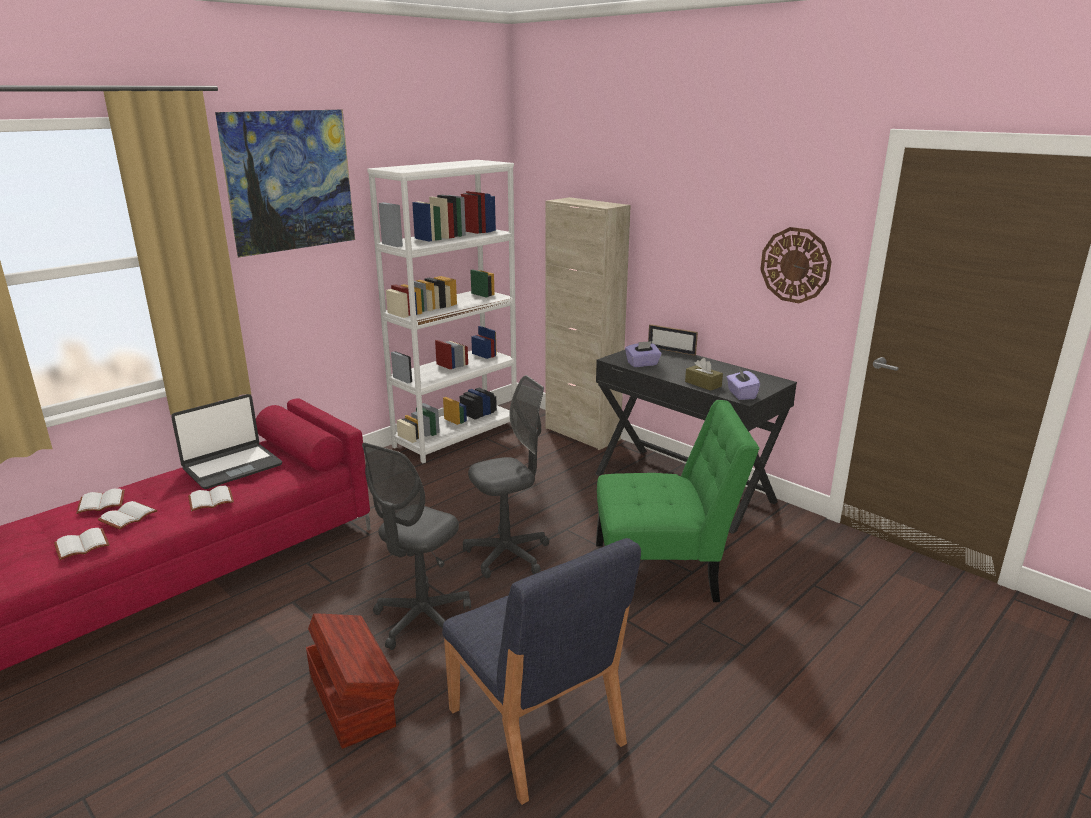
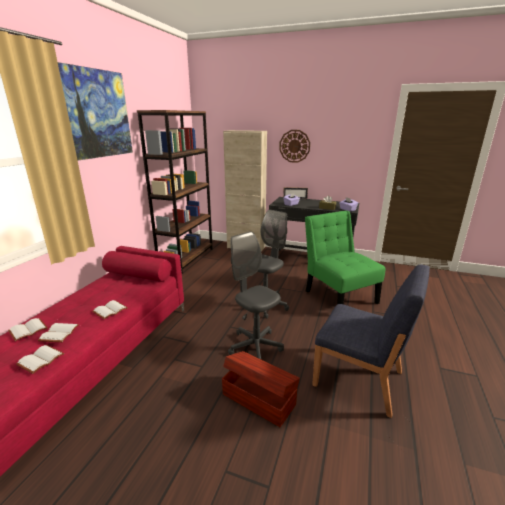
camera: 25 degrees left, 0 degrees up
laptop [171,394,282,489] -> none
grey office chair [362,443,471,650] -> grey office chair turned 135 degrees clockwise [228,231,284,359]
white bookcase [367,160,517,463] -> brown bookcase [137,110,213,274]
green chair [596,400,760,602] -> green chair turned 90 degrees counterclockwise [305,211,386,304]
wall clock [760,227,832,303] -> wall clock moved to [279,130,310,163]

